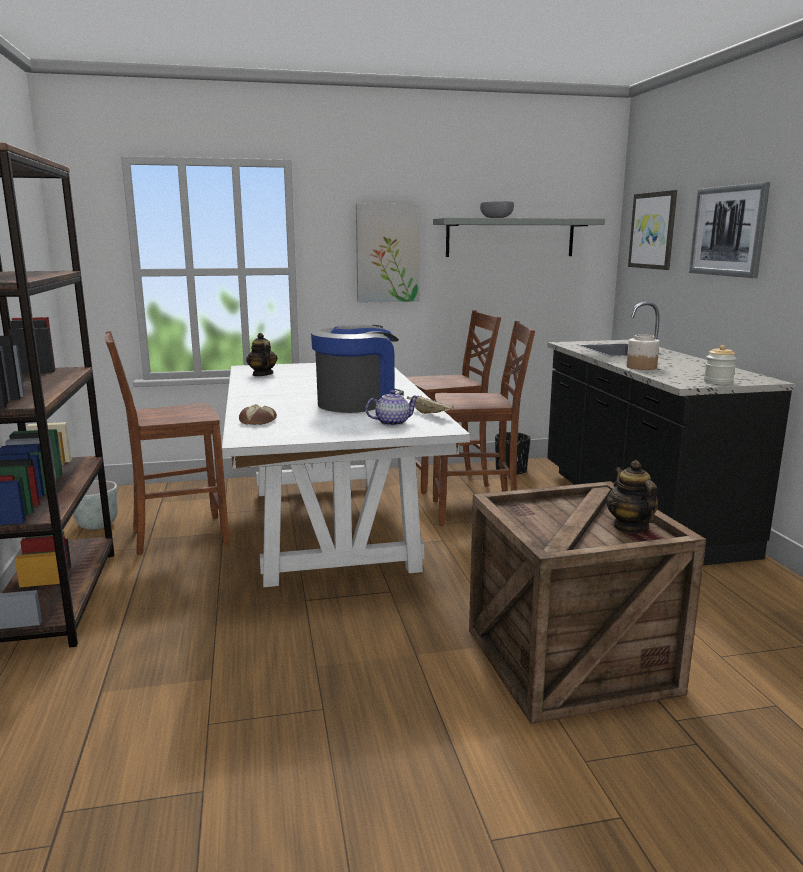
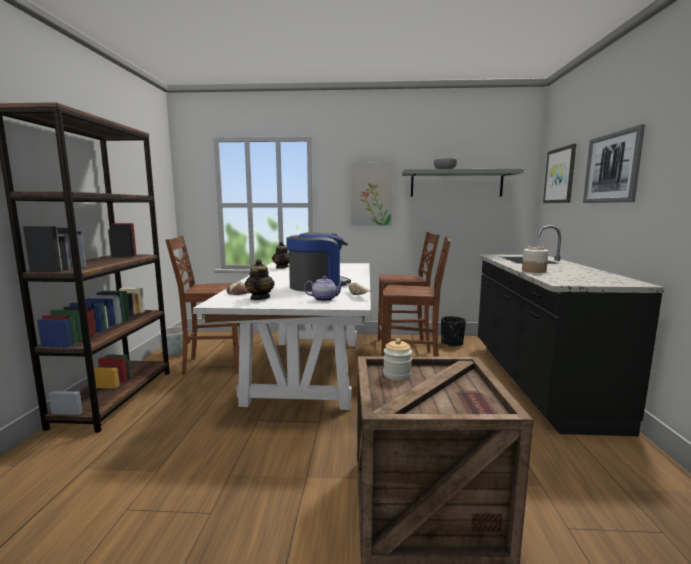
camera: 15 degrees right, 5 degrees down
teapot [607,460,658,533] -> teapot moved to [245,259,275,300]
jar [704,345,737,385] -> jar moved to [383,339,412,381]

